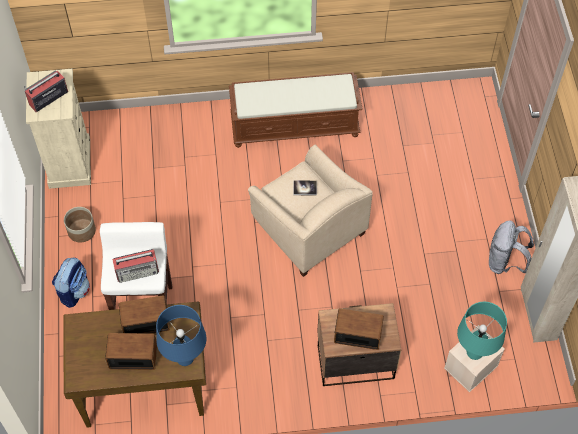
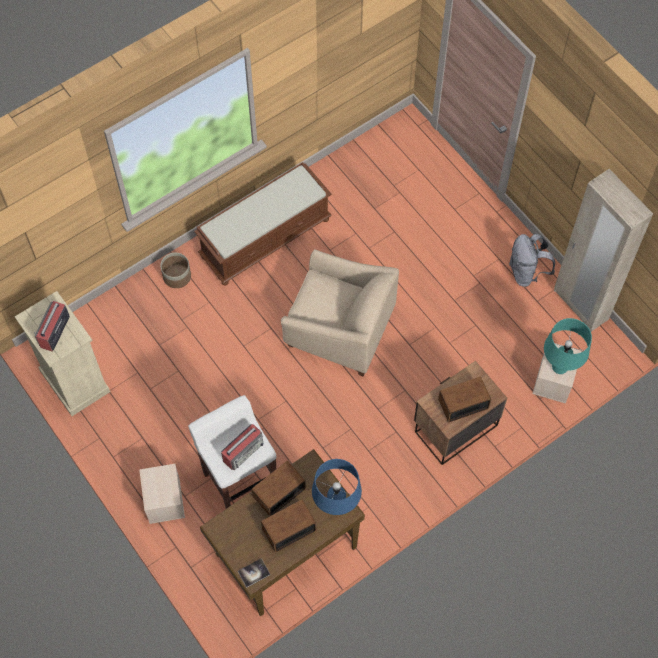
camera: 30 degrees left, 5 degrees up
backpack [52,257,90,308] -> beige storage box [139,464,185,524]
planter [64,207,96,243] -> planter moved to [160,253,191,288]
book [293,180,317,196] -> book moved to [238,558,270,588]

